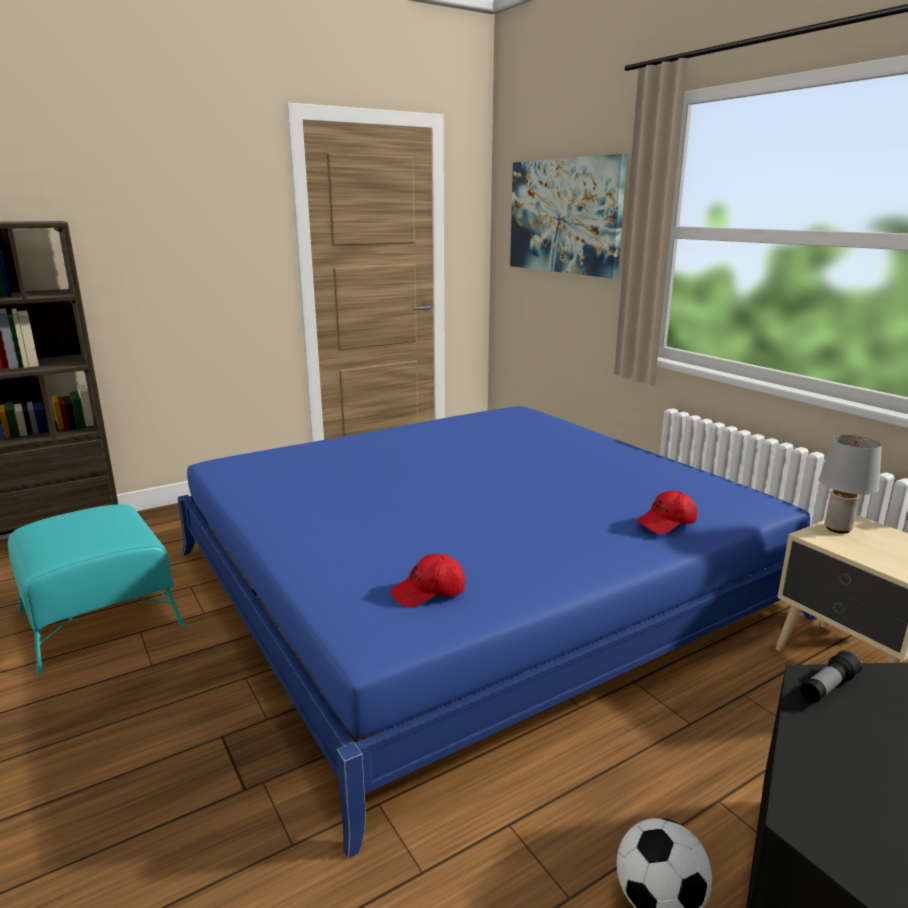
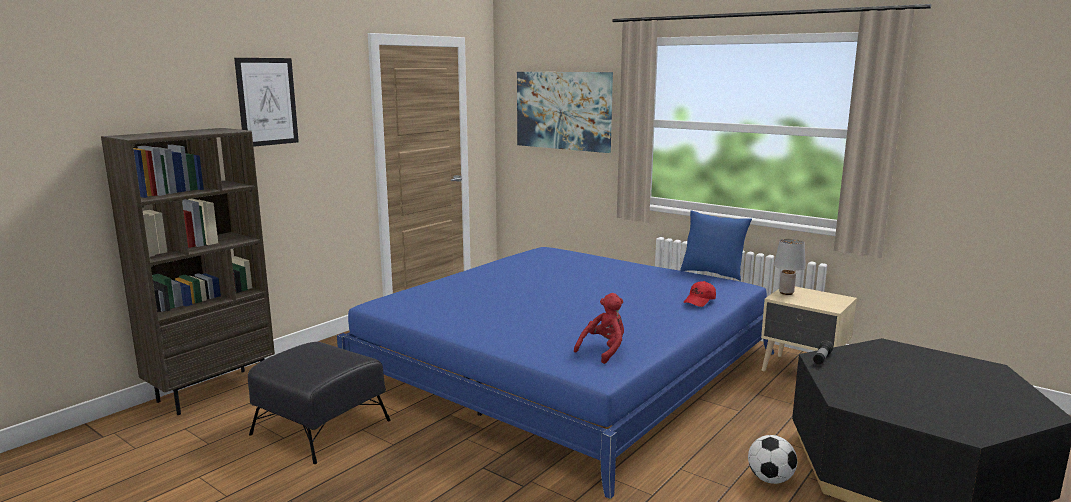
camera: 20 degrees left, 5 degrees down
turquoise ottoman [8,504,184,674] -> black ottoman [248,342,391,464]
red cap [390,554,465,608] -> red plush toy [574,293,624,364]
none -> picture [234,58,299,147]
none -> blue pillow [680,211,752,281]

